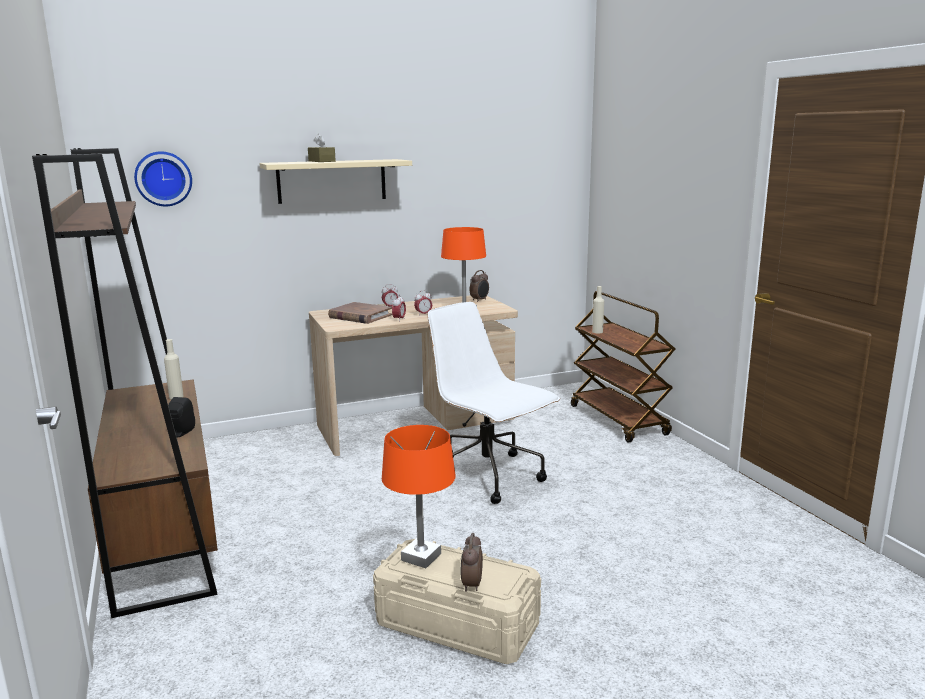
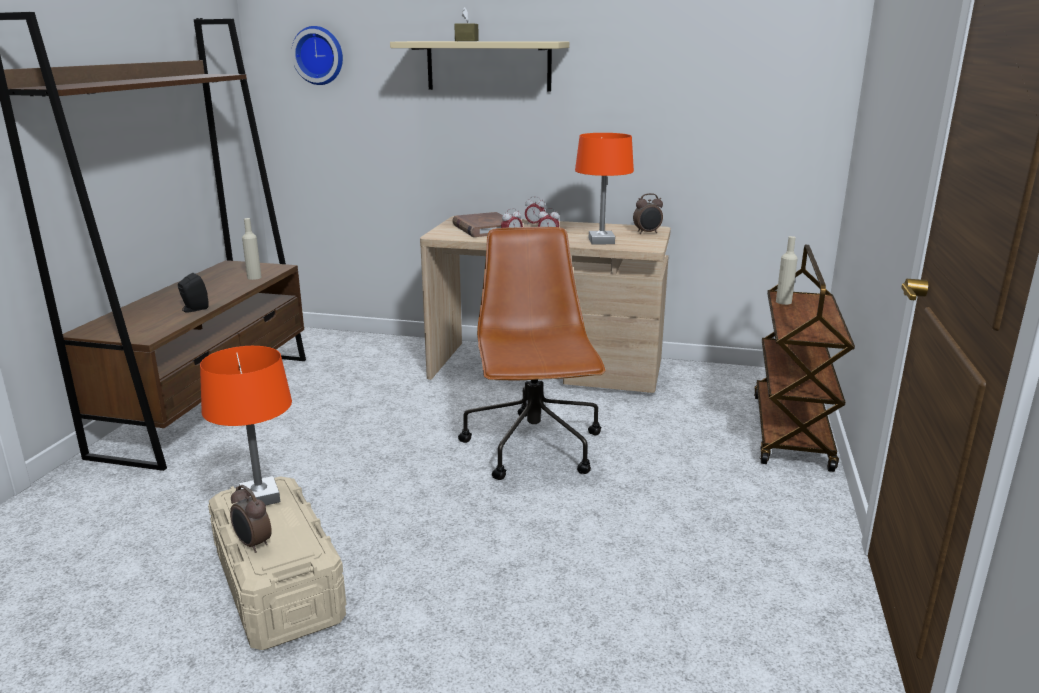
camera: 35 degrees right, 5 degrees up
white office chair [428,302,560,504] -> brown office chair [458,227,605,480]
alarm clock [461,533,483,592] -> alarm clock turned 90 degrees counterclockwise [230,485,272,553]

